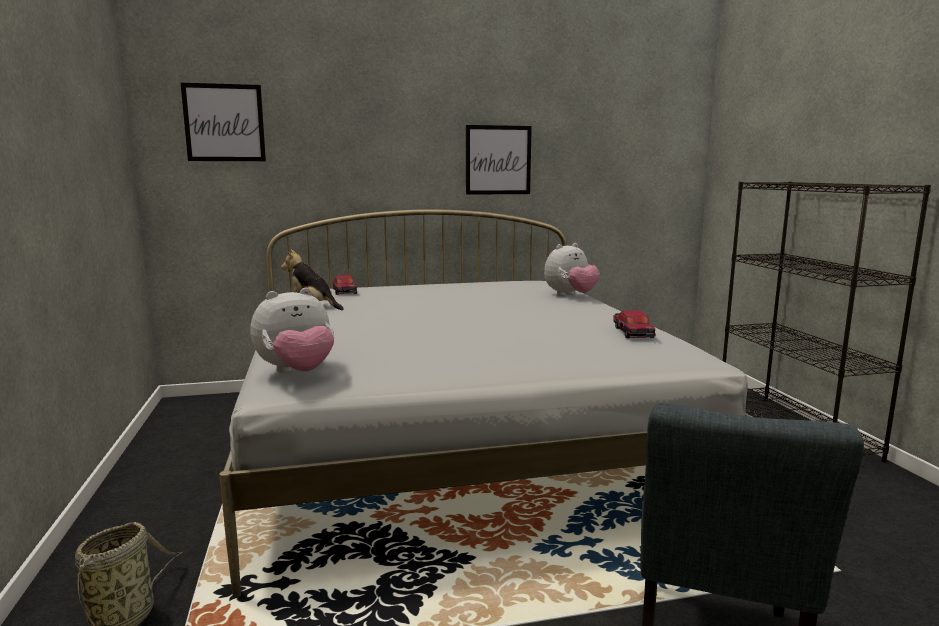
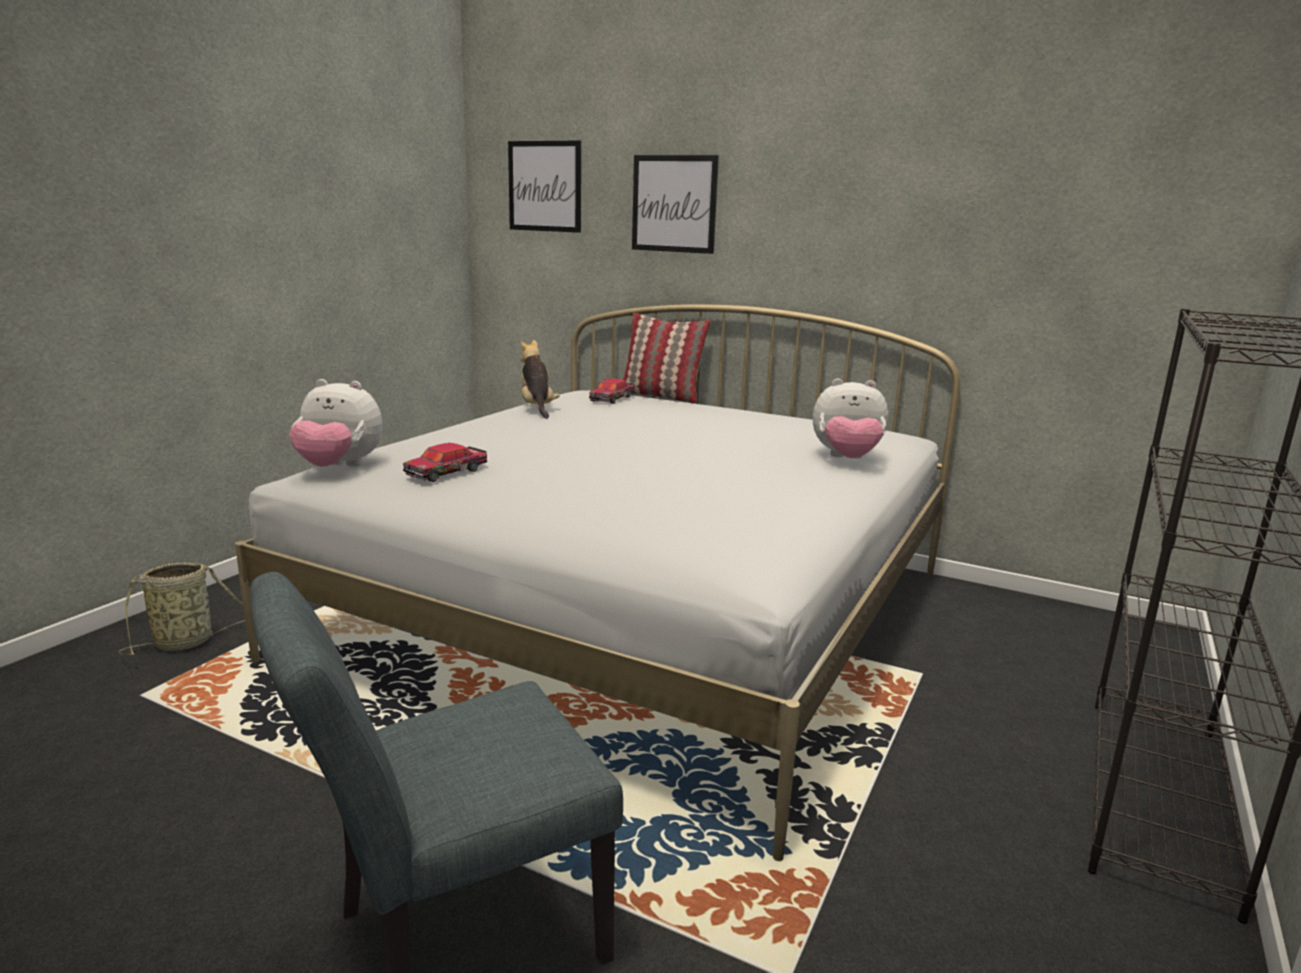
camera: 40 degrees right, 5 degrees up
picture [466,125,532,195] -> picture moved to [632,155,719,254]
toy car [613,310,655,338] -> toy car moved to [403,443,487,482]
none -> pillow [623,313,711,404]

